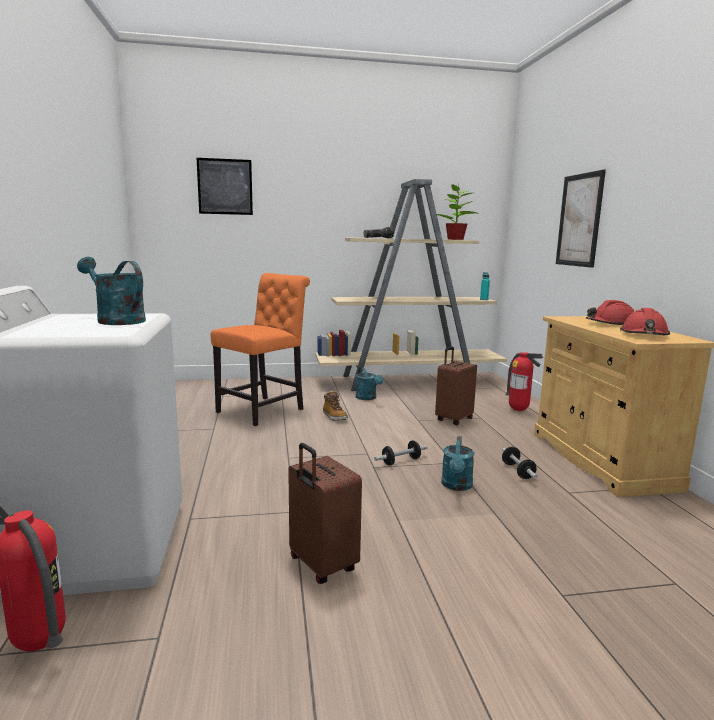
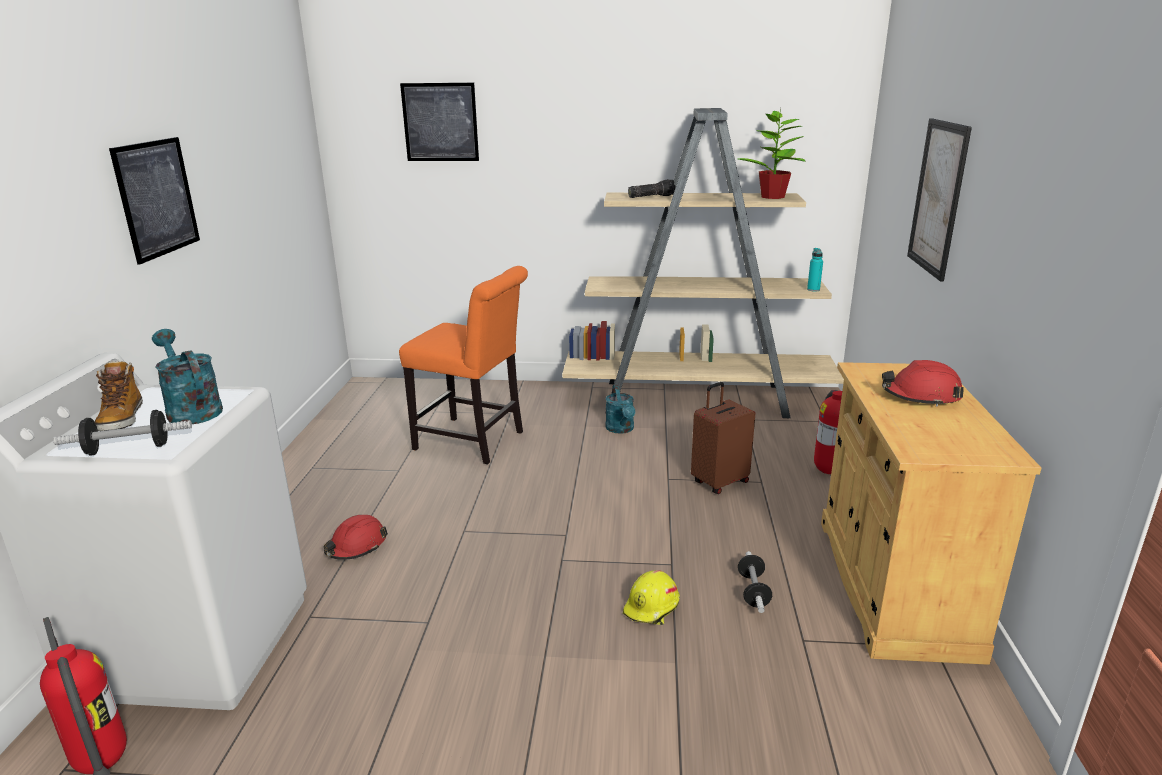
camera: 15 degrees right, 10 degrees up
orange chair [210,273,310,426] -> orange chair turned 60 degrees clockwise [399,266,528,464]
brown suitcase [288,443,362,584] -> none
boot [323,391,348,421] -> boot moved to [95,361,143,431]
dumbbell [374,441,428,466] -> dumbbell moved to [53,410,192,455]
turquoise watering can [441,436,474,491] -> yellow hard hat [623,570,680,625]
red hard hat [620,308,670,335] -> red hard hat moved to [324,515,388,560]
none -> picture [109,137,200,264]

